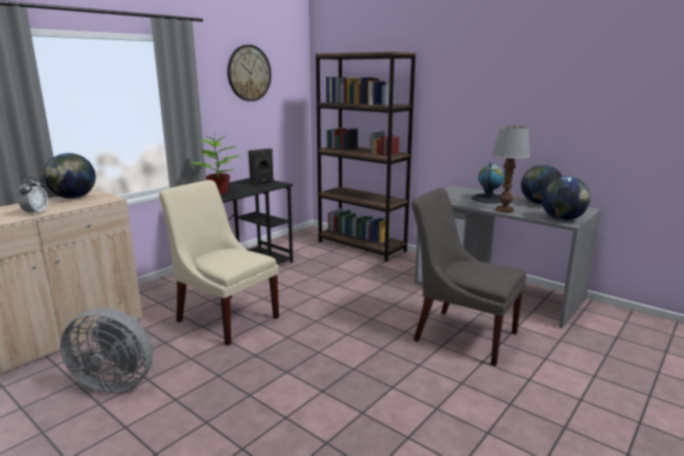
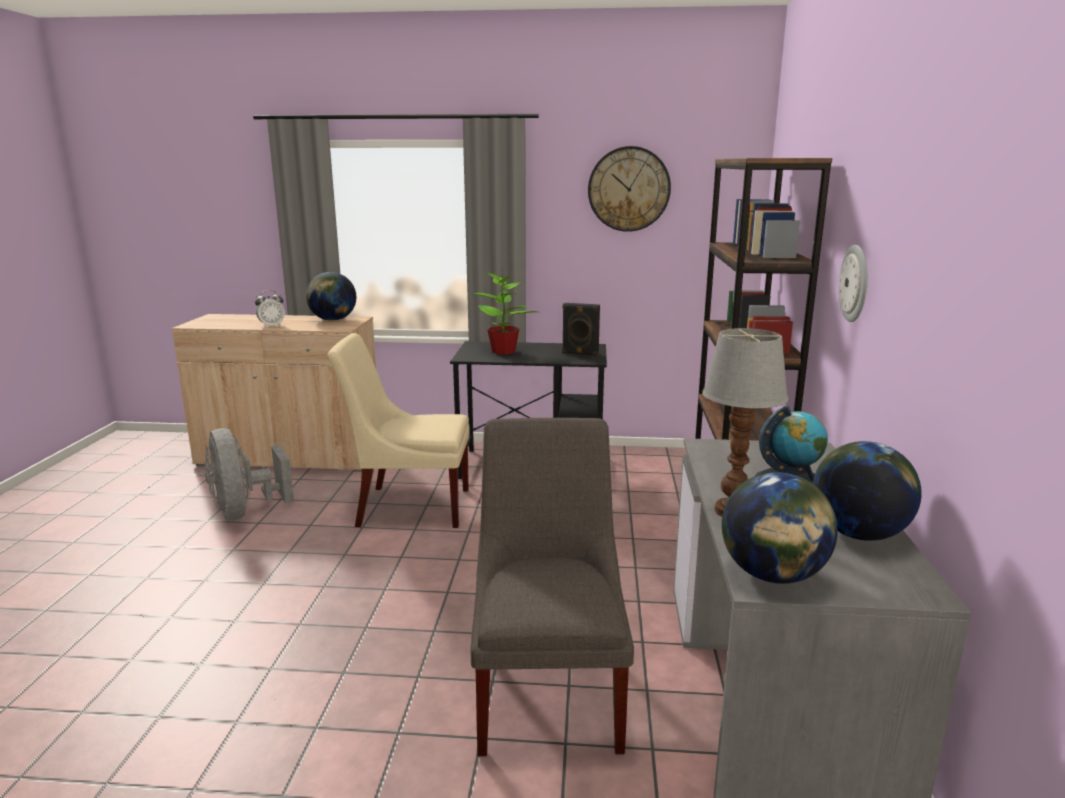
camera: 55 degrees right, 0 degrees up
beige chair [159,180,279,346] -> beige chair turned 90 degrees counterclockwise [328,333,470,528]
none -> wall clock [839,245,868,322]

